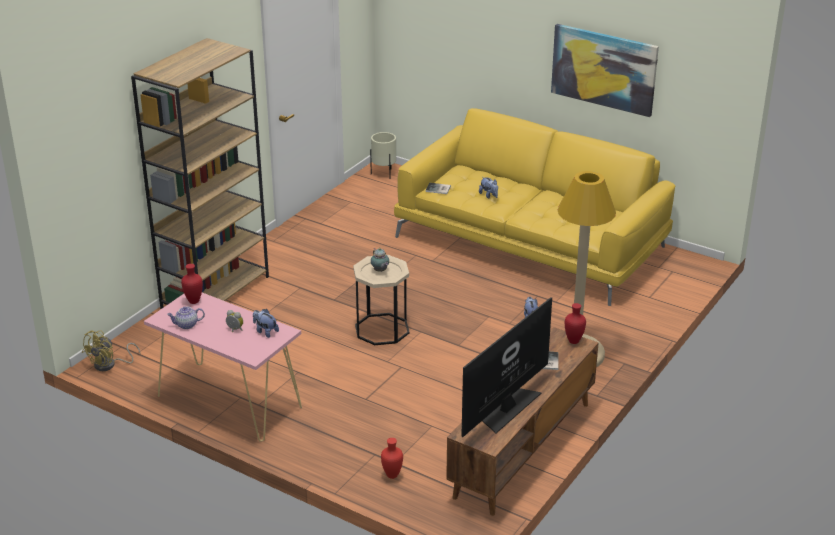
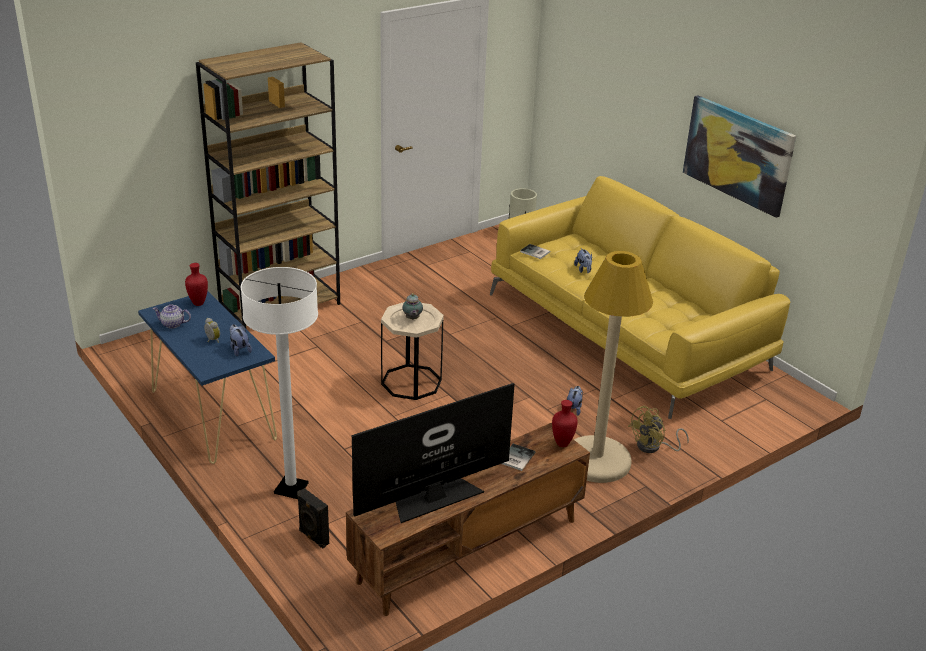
camera: 20 degrees right, 0 degrees up
yellow fan [82,330,140,371] -> yellow fan moved to [628,406,689,453]
pink console table [144,293,302,442] -> blue console table [138,291,277,464]
red vase [381,438,403,479] -> black speaker [297,488,329,548]
none -> white floor lamp [241,267,318,499]

